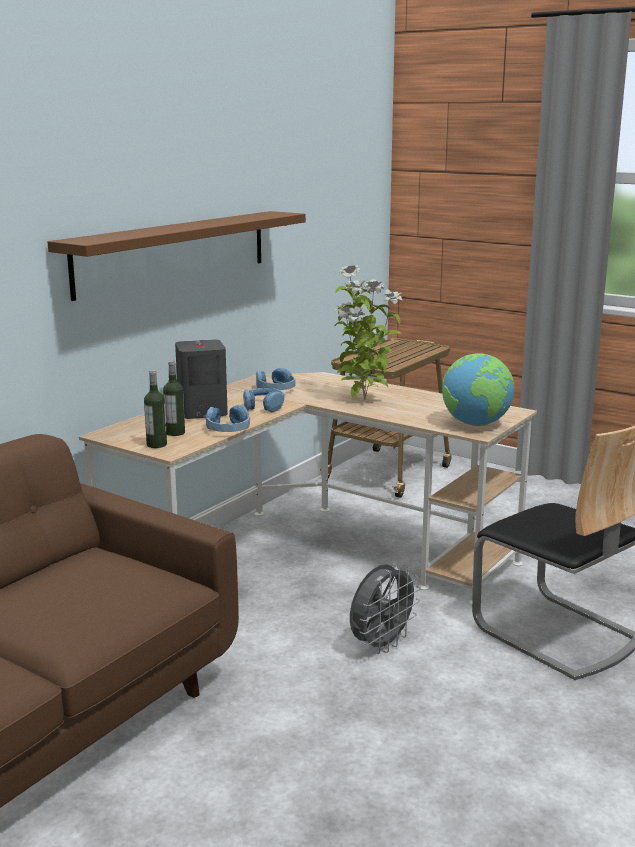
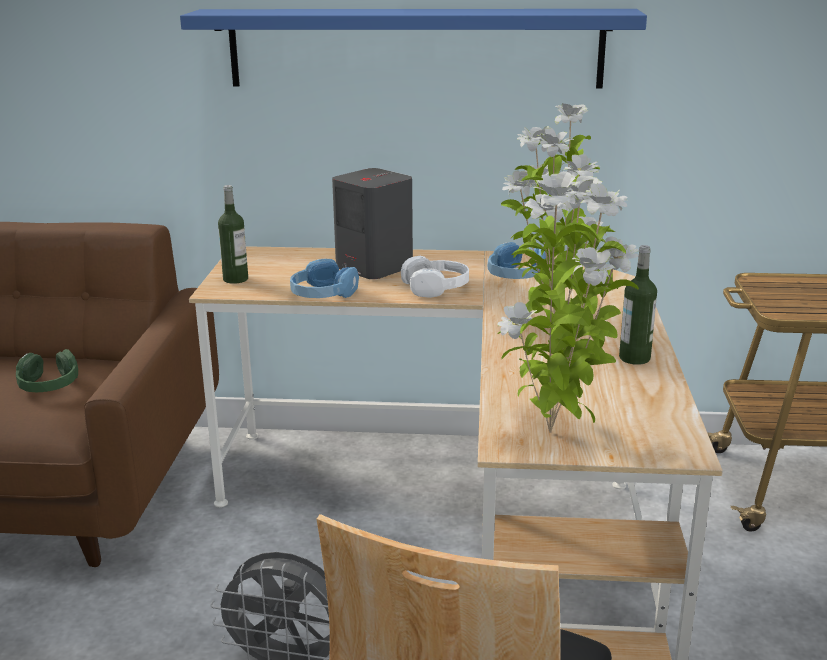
camera: 60 degrees right, 5 degrees up
brown shelf [48,211,306,301] -> blue shelf [180,9,647,88]
bottle [163,361,185,436] -> bottle moved to [619,245,657,365]
blue headphones [243,388,284,412] -> white headphones [401,256,469,298]
globe [442,353,514,426] -> potted plant [497,171,639,433]
none -> green headphones [16,349,78,392]

